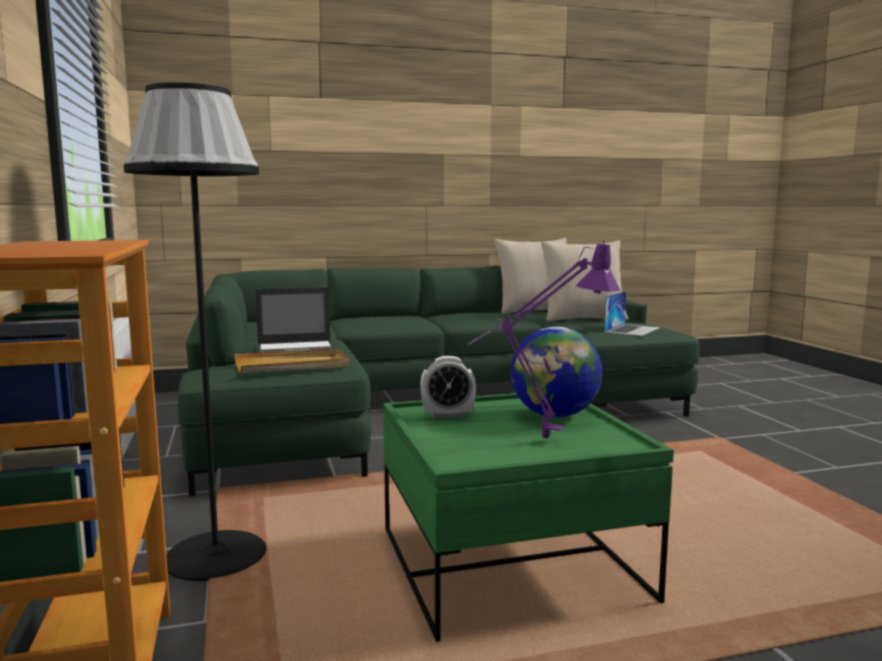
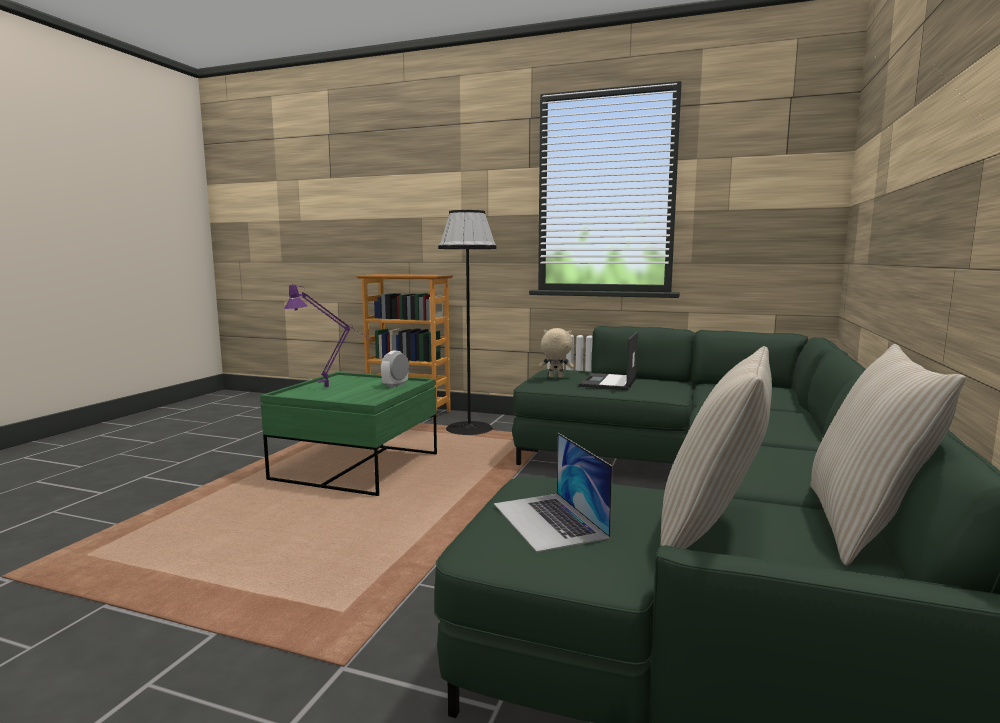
camera: 125 degrees right, 0 degrees up
beige tray [235,349,349,373] -> beige plush toy [539,328,574,378]
globe [511,327,603,417] -> none

